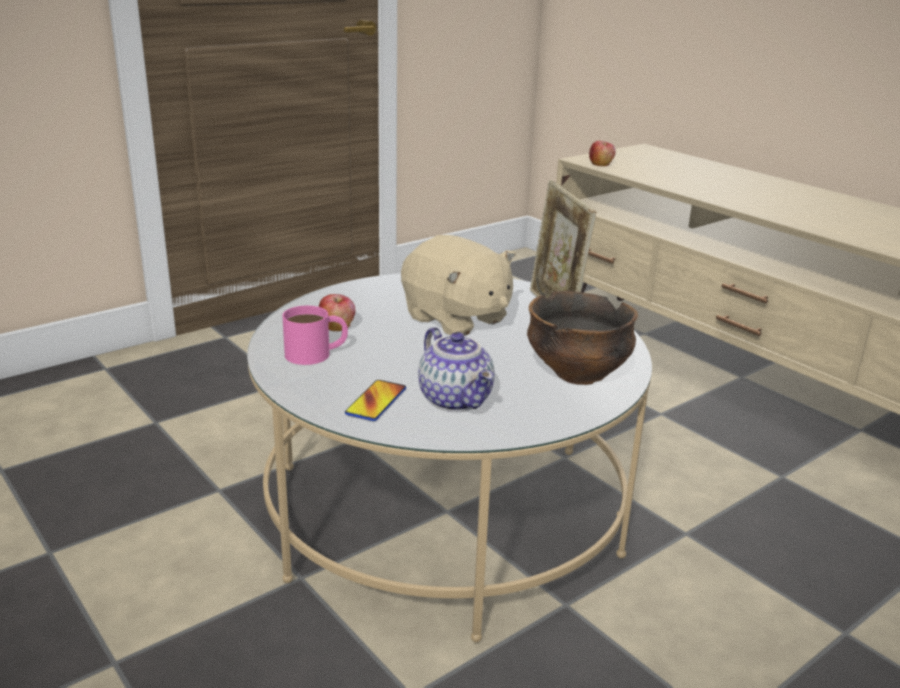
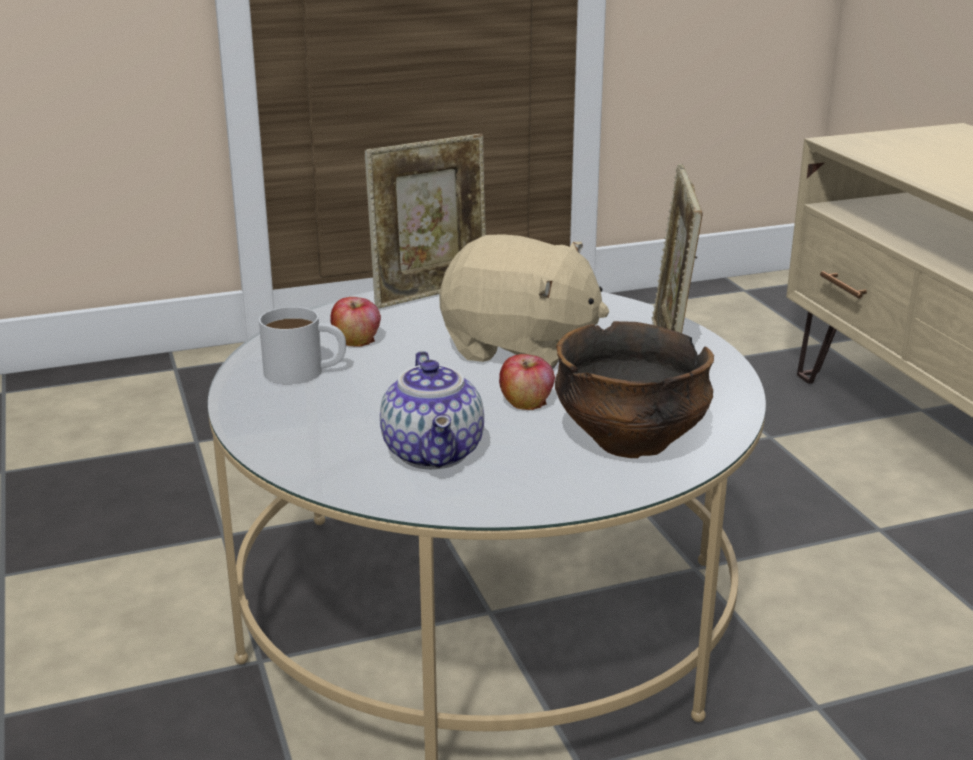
camera: 20 degrees right, 0 degrees up
pink mug [282,306,348,365] -> white mug [259,307,346,384]
phone [345,380,406,421] -> none
beige plush toy [401,235,516,336] -> beige plush toy turned 45 degrees counterclockwise [439,234,609,369]
apple [589,141,616,166] -> apple moved to [499,354,555,410]
none -> picture frame [365,134,486,309]

